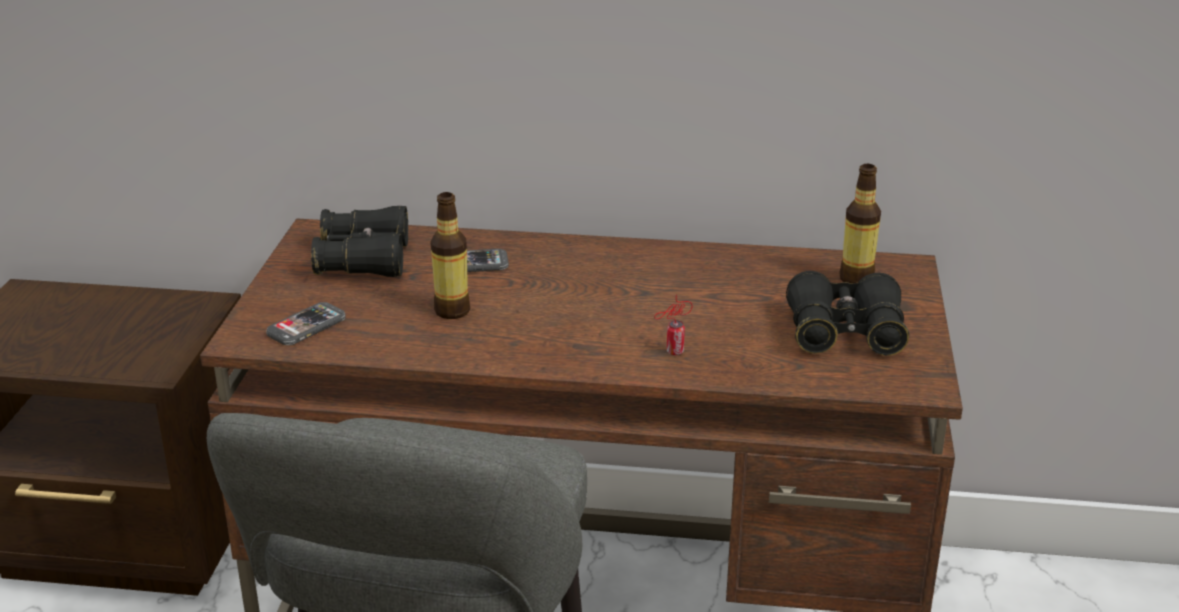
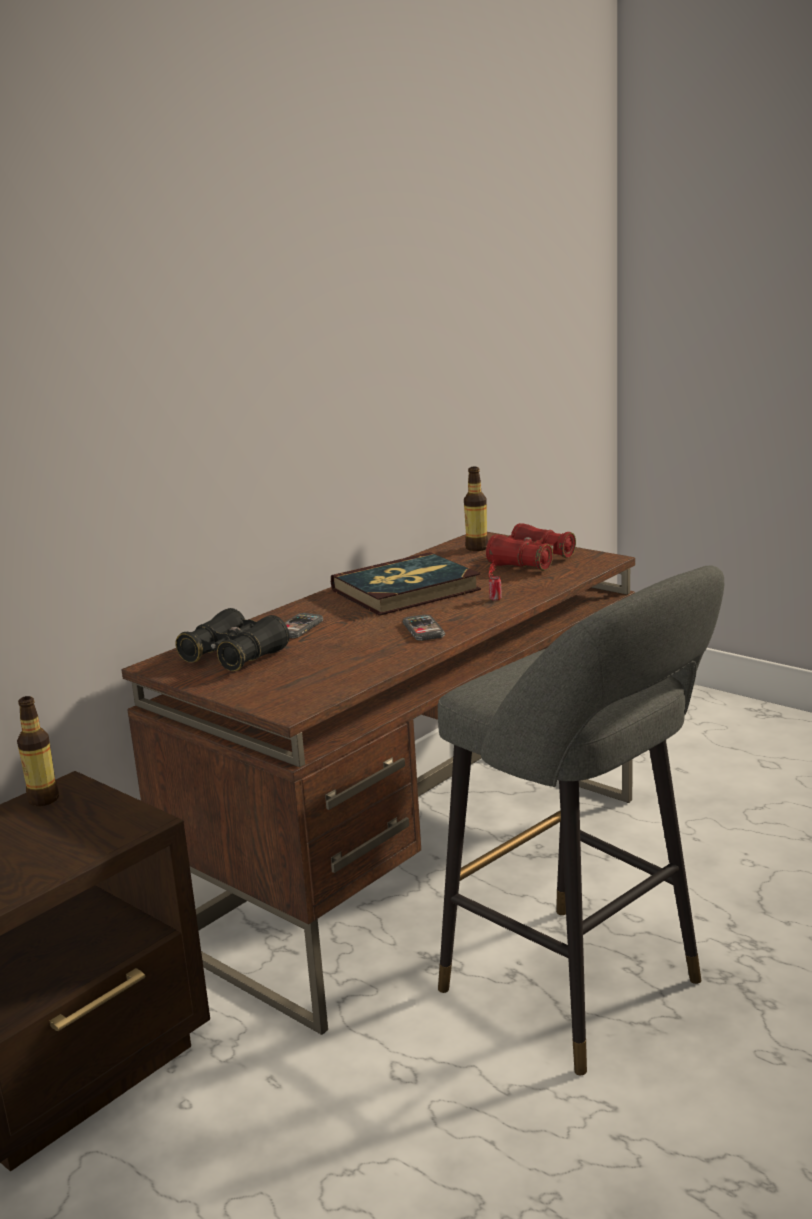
camera: 55 degrees left, 10 degrees down
phone [266,302,346,345] -> phone moved to [403,615,445,641]
bottle [431,192,470,319] -> bottle moved to [17,696,59,806]
black binoculars [786,271,909,356] -> red binoculars [486,523,576,571]
none -> book [331,552,481,616]

